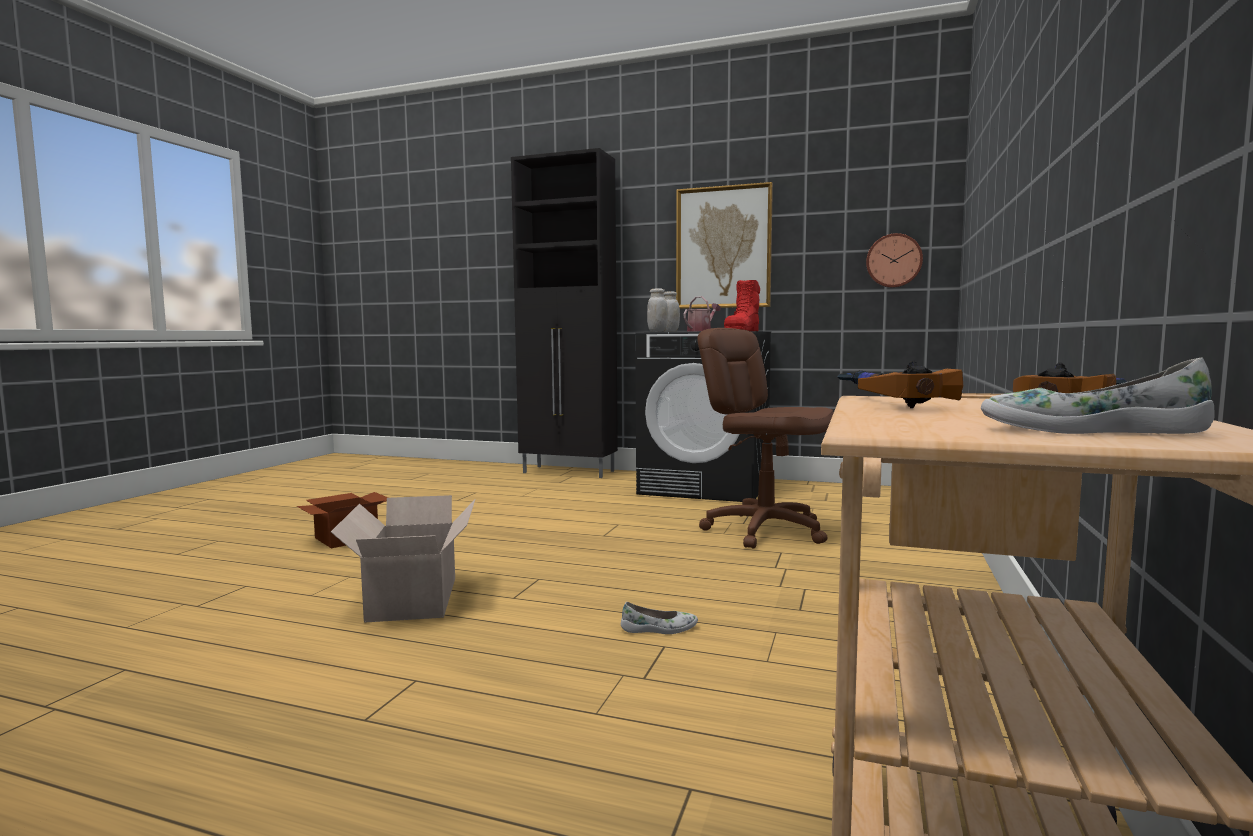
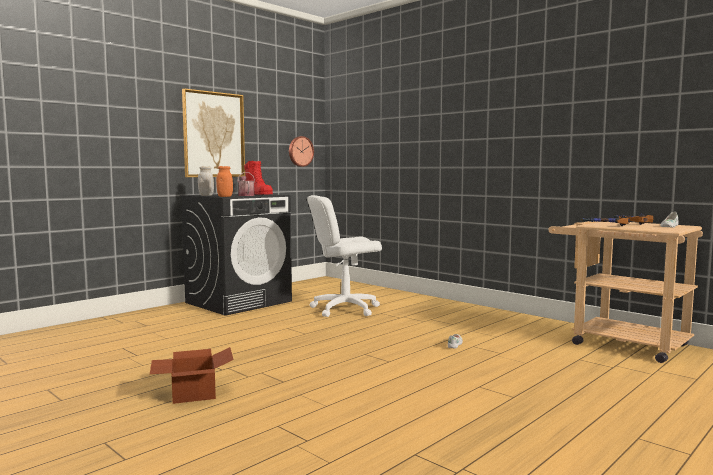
camera: 65 degrees left, 0 degrees up
cardboard box [331,495,475,623] -> none
black cabinet [511,148,618,478] -> none
white jar [647,289,668,332] -> orange jar [216,166,233,197]
brown office chair [697,328,834,548] -> white office chair [307,195,382,317]

